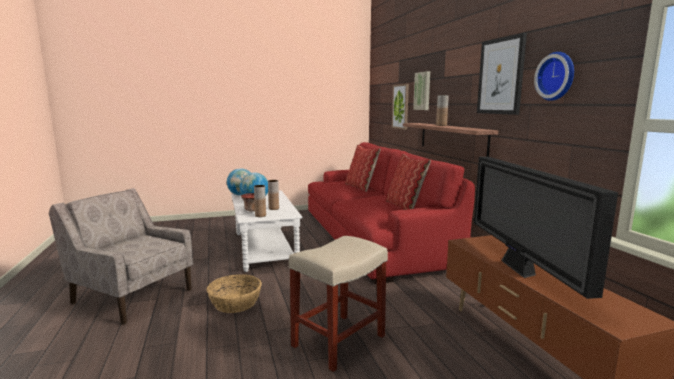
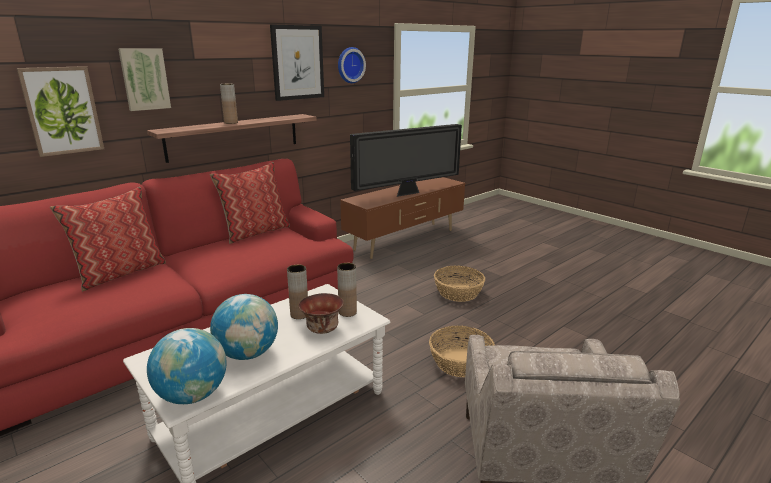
camera: 115 degrees left, 10 degrees up
beige stool [289,236,388,372] -> basket [434,266,485,302]

